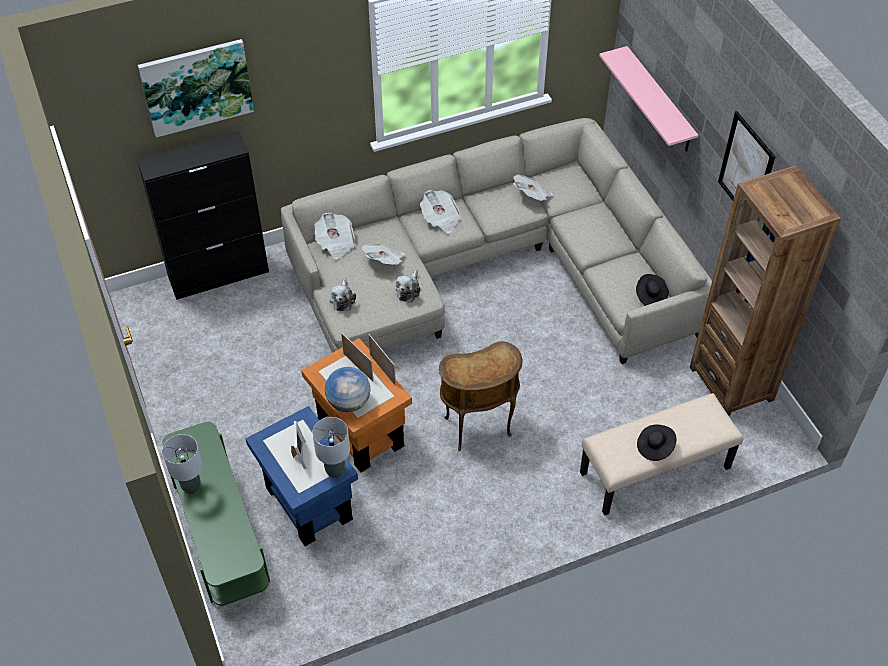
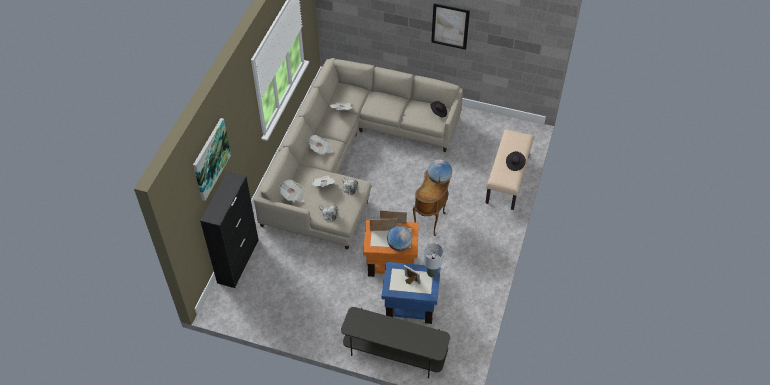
camera: 50 degrees left, 0 degrees up
green tv stand [162,422,270,606] -> grey tv stand [341,307,450,378]
grey table lamp [162,434,203,494] -> none
pink shelf [599,46,698,152] -> none
brown bookcase [690,165,841,417] -> none
none -> globe [428,159,452,184]

